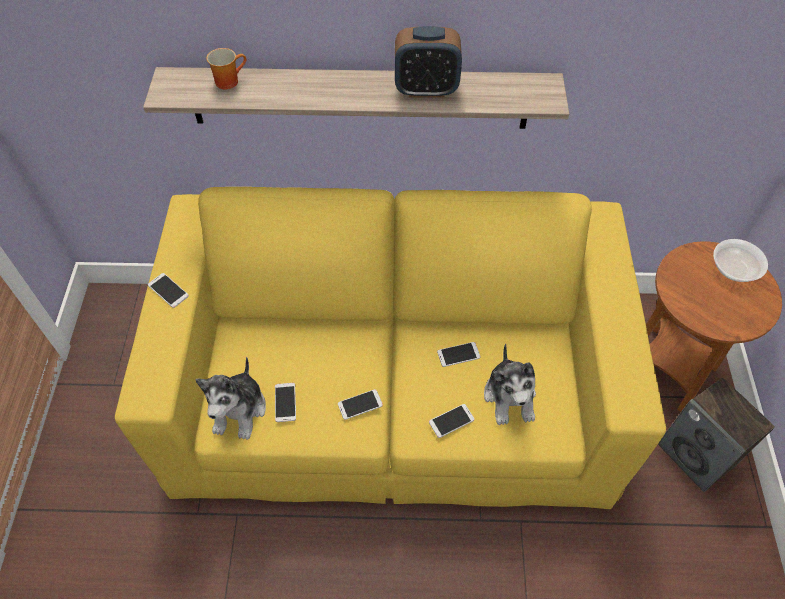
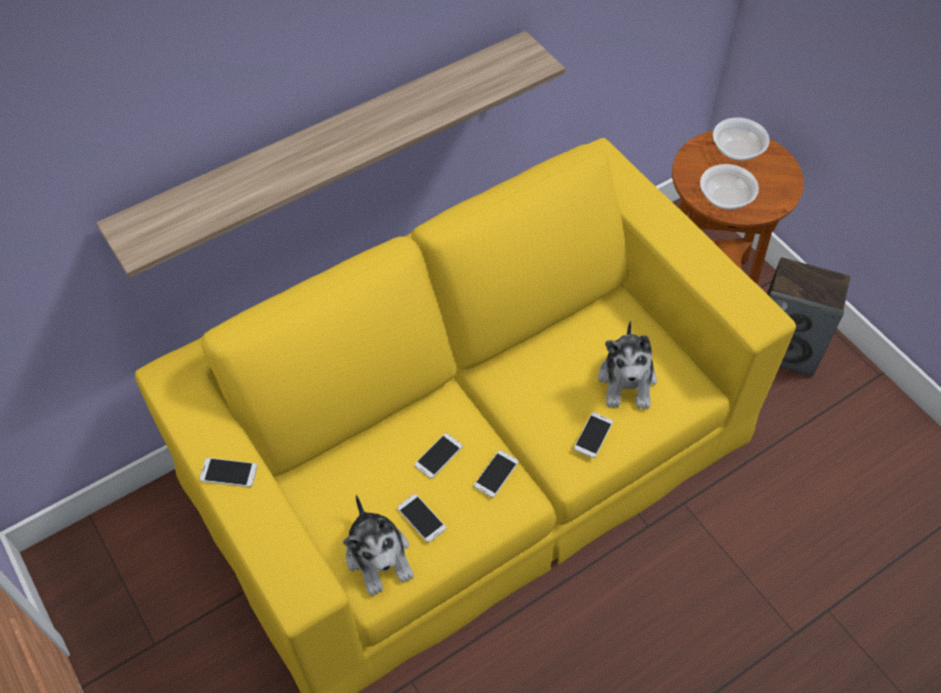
camera: 35 degrees left, 0 degrees up
mug [206,48,246,90] -> none
alarm clock [395,26,462,98] -> none
phone [437,342,480,367] -> phone moved to [415,433,463,479]
plush toy [484,344,536,425] -> plush toy turned 45 degrees clockwise [598,320,657,409]
none -> bowl [700,164,759,210]

